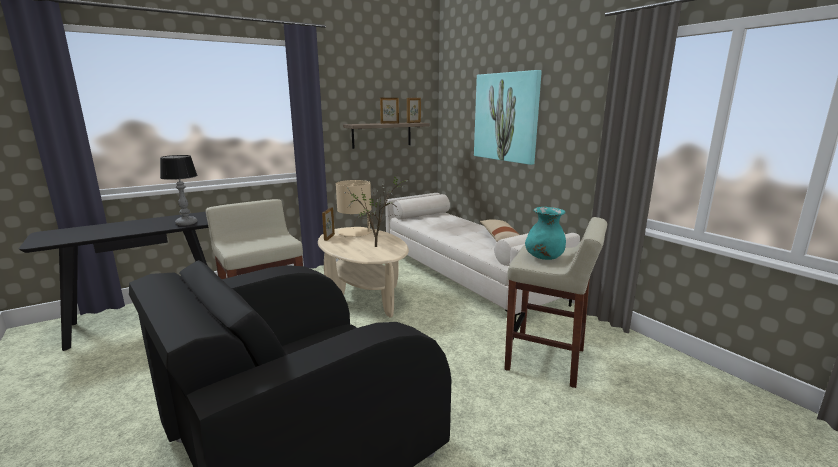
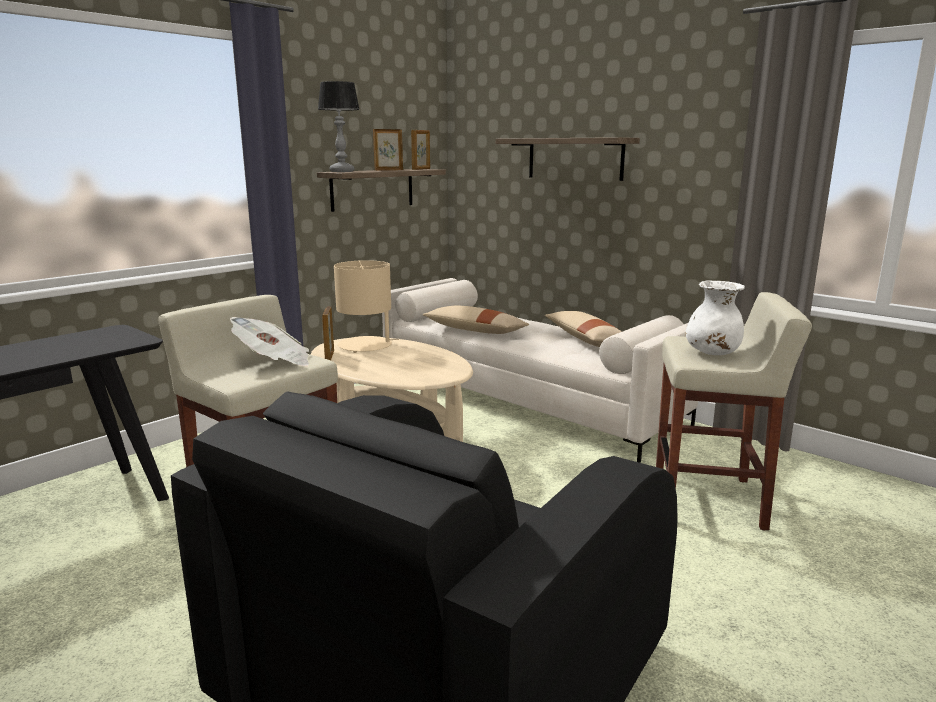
camera: 15 degrees left, 0 degrees up
table lamp [160,155,198,226] -> table lamp moved to [318,81,360,172]
potted plant [342,176,409,247] -> none
picture [474,70,542,165] -> shelf [496,137,640,181]
turquoise vase [525,207,566,260] -> white vase [686,280,745,355]
none -> newspaper [230,317,309,366]
none -> beige pillow [423,305,529,334]

